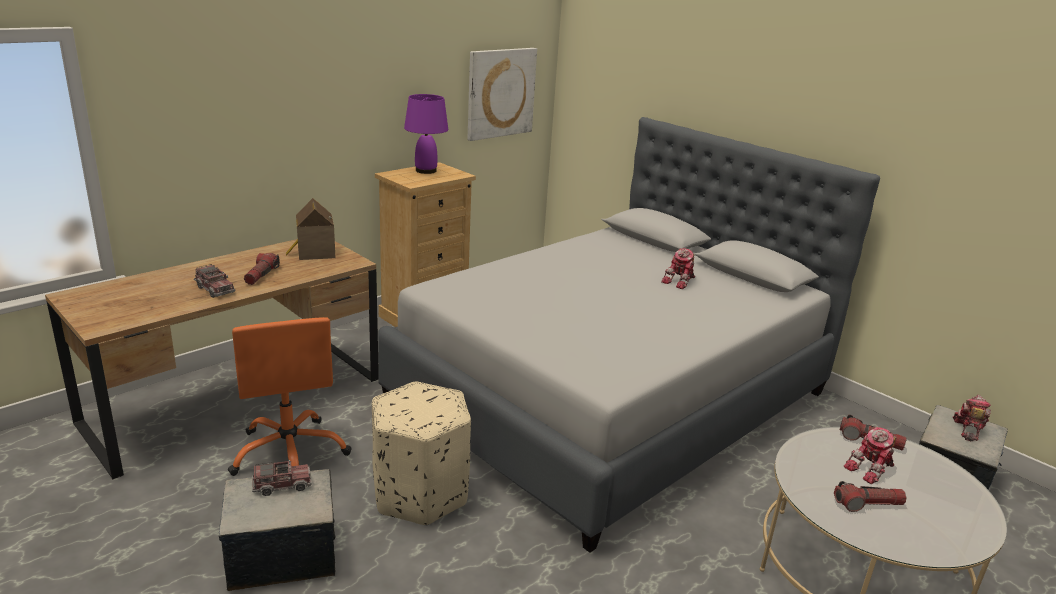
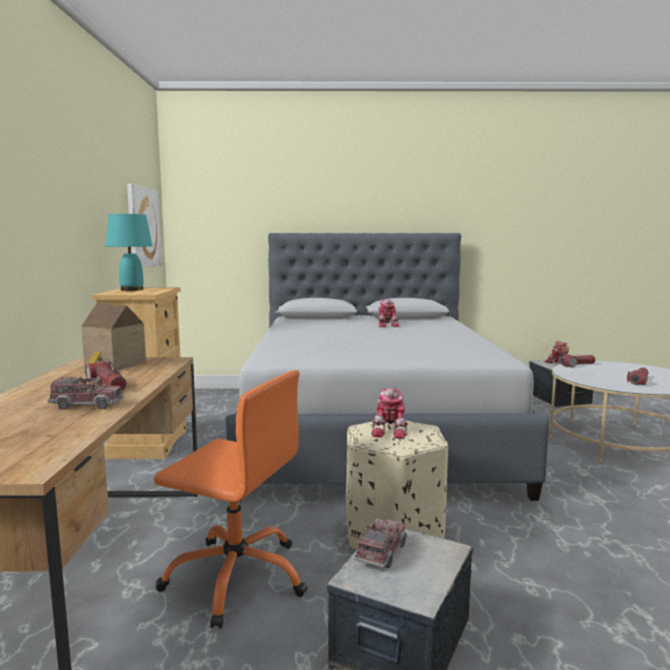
camera: 45 degrees left, 15 degrees down
purple table lamp [404,94,448,174] -> turquoise table lamp [106,214,152,291]
toy robot [844,426,897,484] -> toy robot moved to [371,388,408,439]

